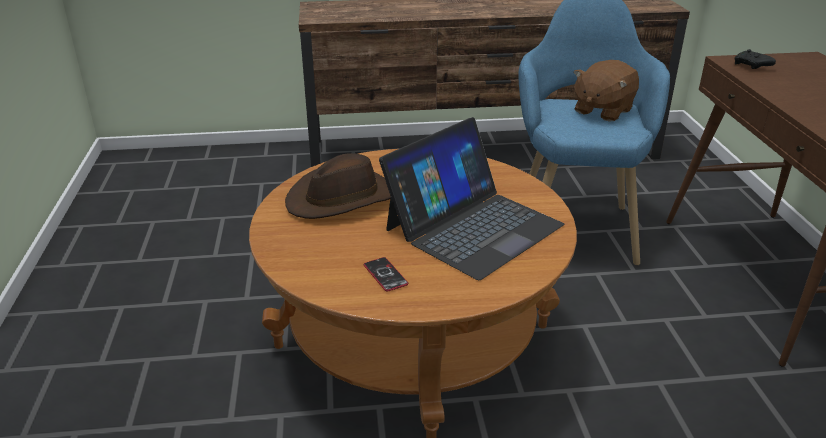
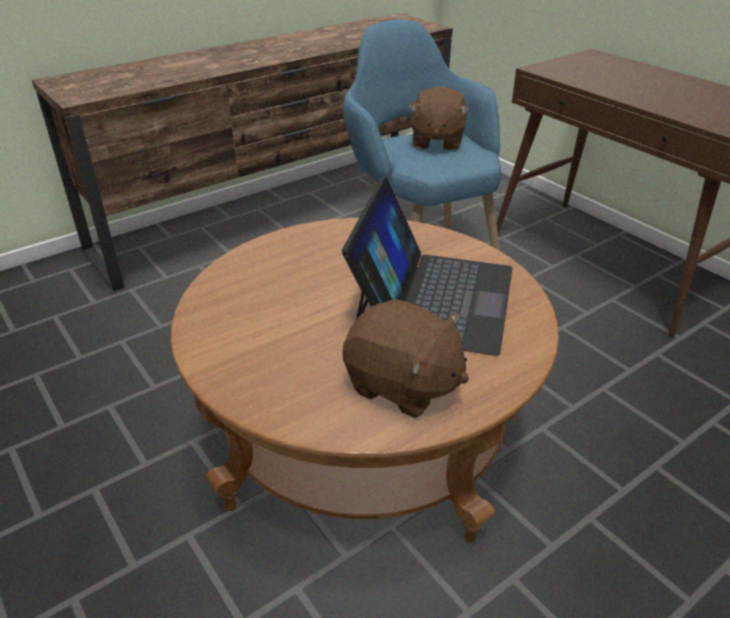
camera: 30 degrees left, 5 degrees up
brown hat [285,153,391,219] -> none
phone [363,257,408,292] -> brown plush toy [342,299,469,418]
black game controller [735,49,776,69] -> none

